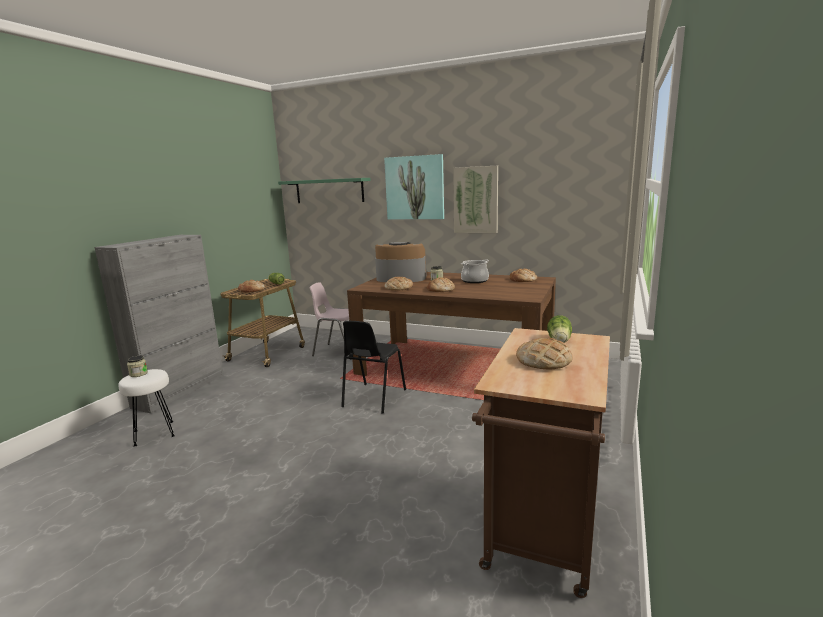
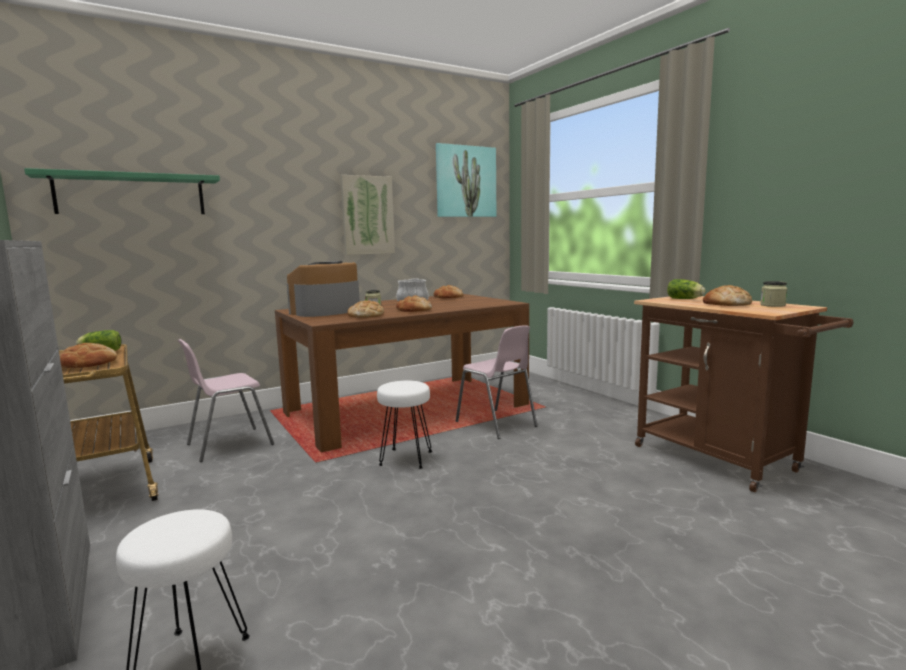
camera: 55 degrees left, 5 degrees down
jar [127,355,148,377] -> jar moved to [760,281,788,307]
black chair [341,321,406,414] -> white stool [377,381,432,469]
picture [384,154,444,219] -> picture moved to [436,143,496,217]
none -> pink chair [455,325,538,439]

